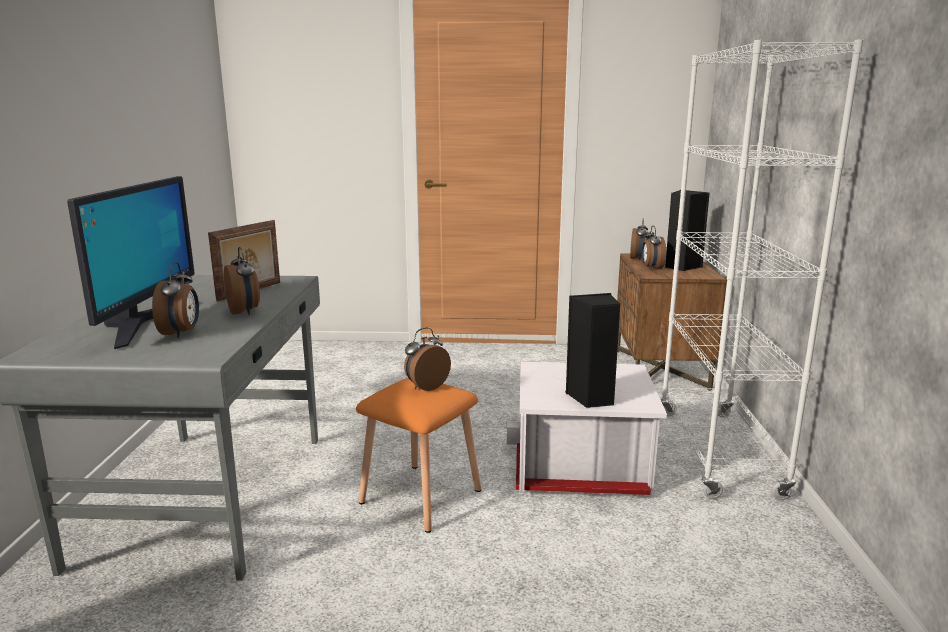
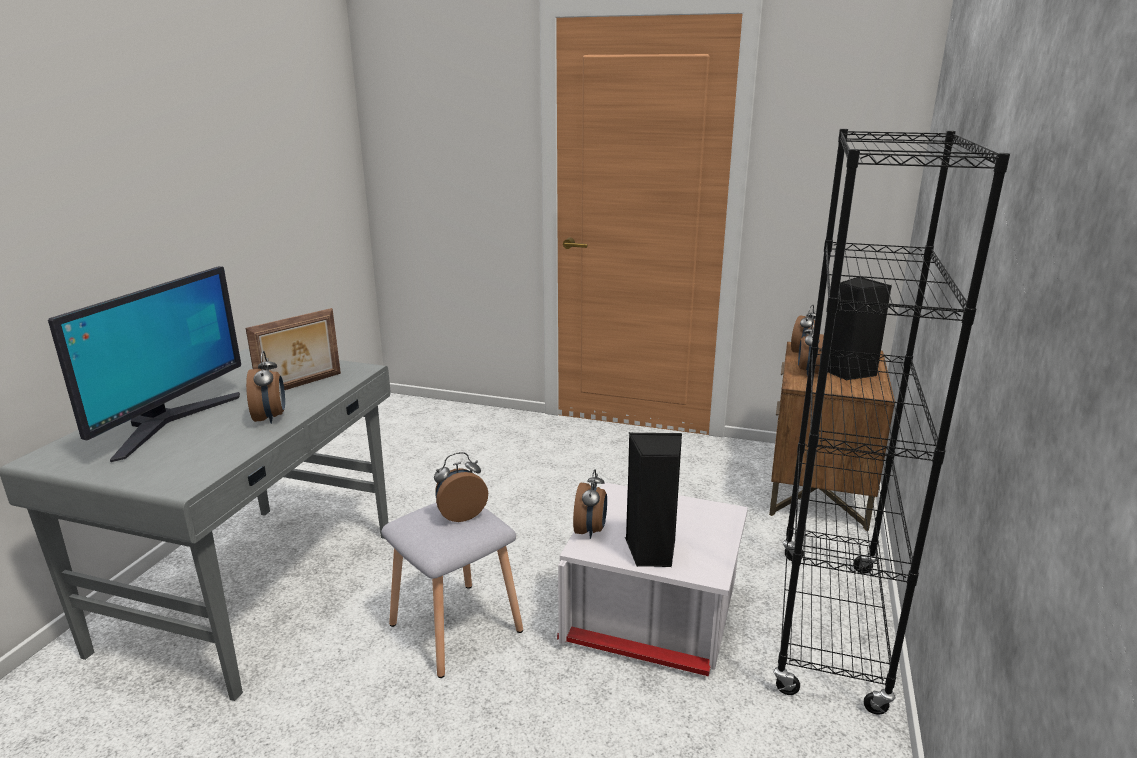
camera: 15 degrees right, 5 degrees up
alarm clock [152,262,199,338] -> alarm clock moved to [573,469,607,539]
orange stool [356,378,481,533] -> grey stool [381,503,523,678]
white bookcase [661,39,864,500] -> black bookcase [773,129,1010,715]

